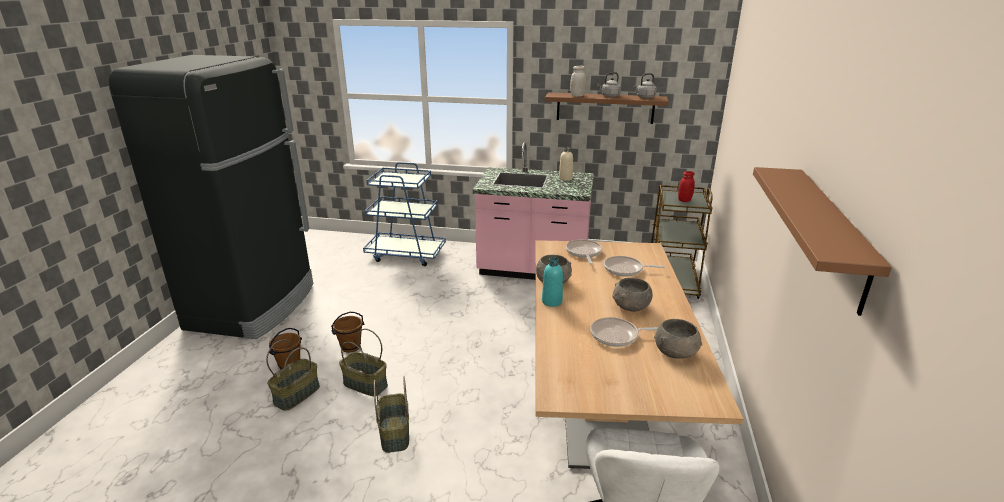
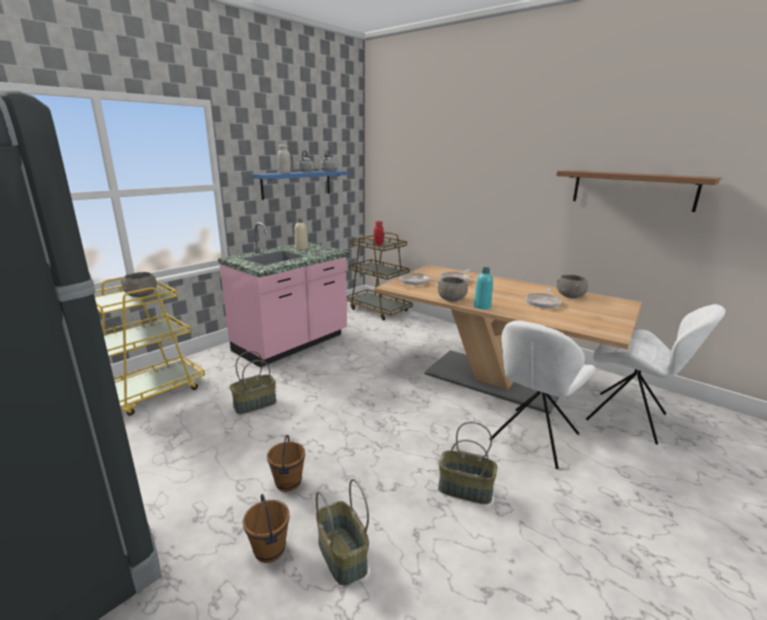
camera: 60 degrees left, 5 degrees down
basket [339,329,388,396] -> basket moved to [230,351,276,414]
blue cart [363,162,446,266] -> yellow cart [95,277,205,416]
brown shelf [545,92,669,124] -> blue shelf [251,170,349,200]
grey bowl [612,278,653,312] -> grey bowl moved to [121,272,157,297]
none -> white chair [489,320,596,469]

